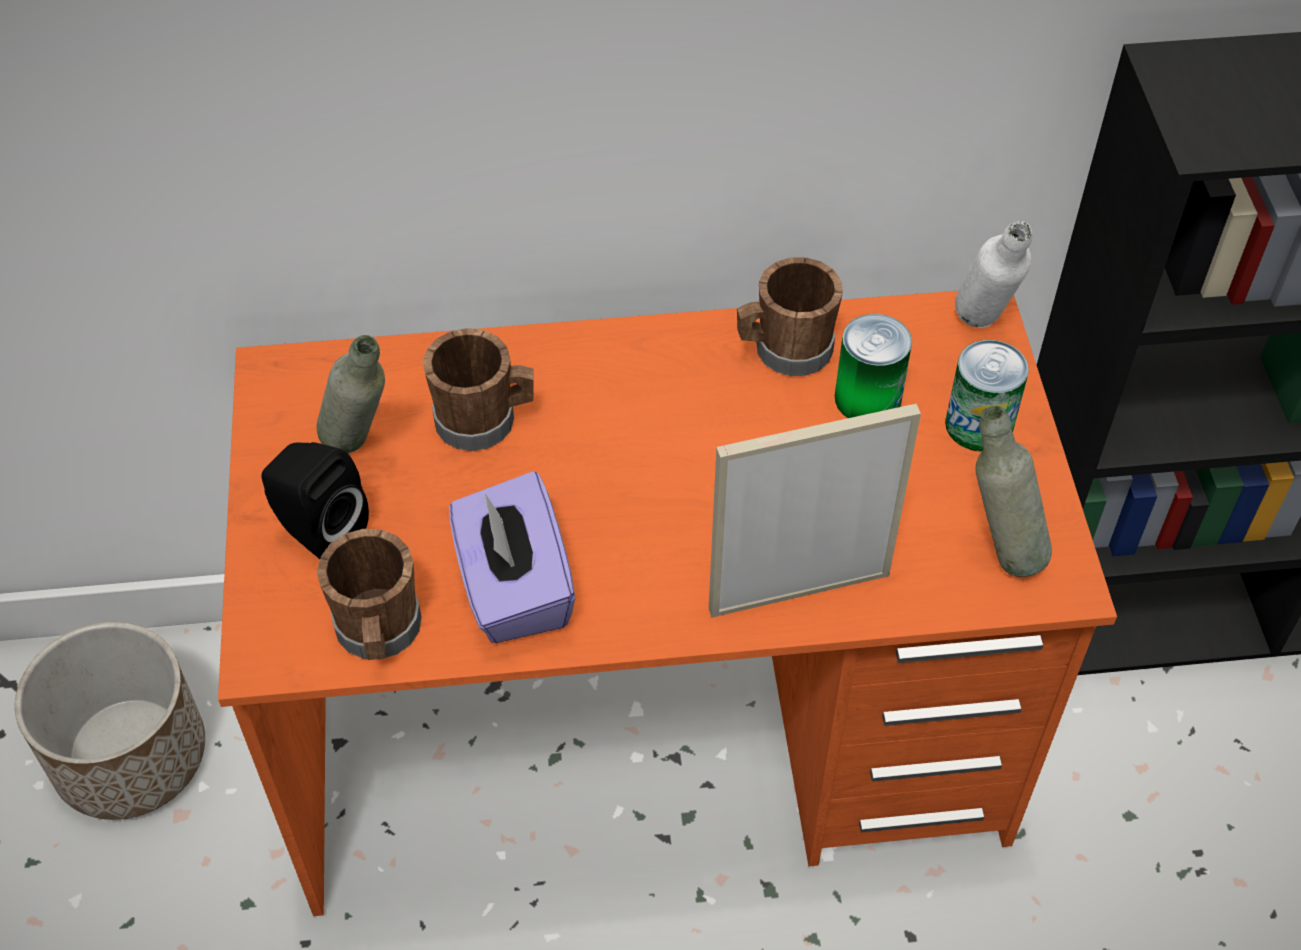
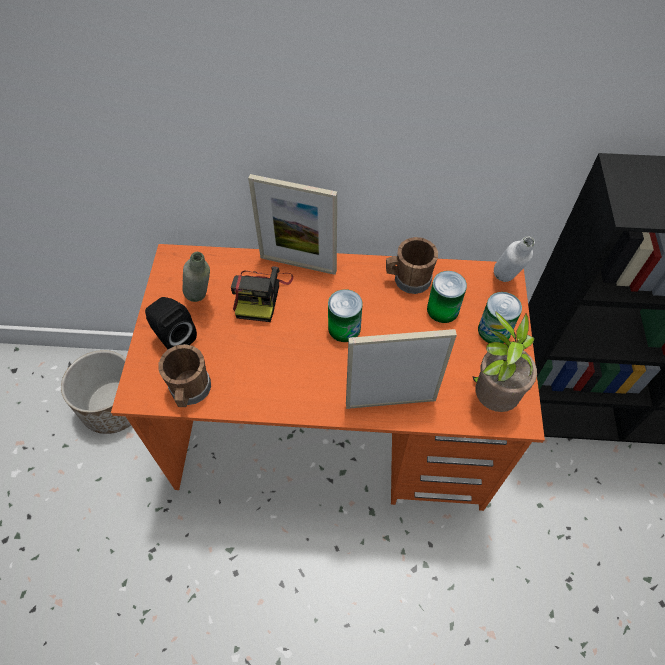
camera: 10 degrees right, 5 degrees up
brown mug [423,328,534,451] -> camera [231,266,293,322]
purple tissue box [449,471,575,643] -> none
grey bottle [975,406,1052,577] -> potted plant [472,312,537,412]
none -> picture frame [248,174,337,275]
none -> can [328,289,362,342]

